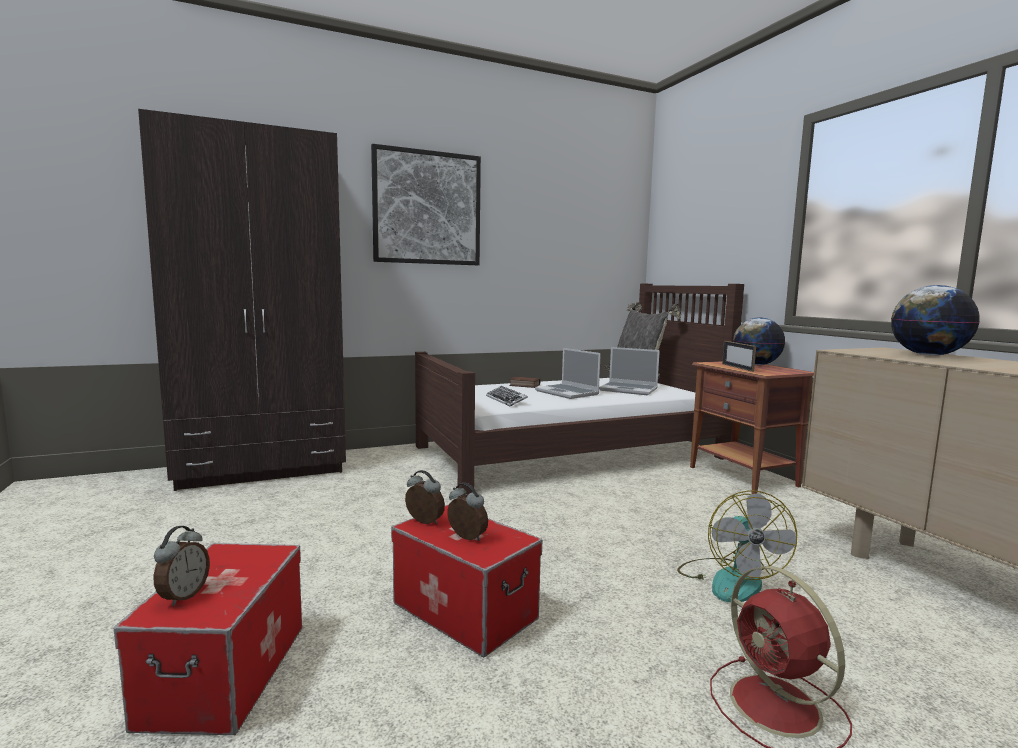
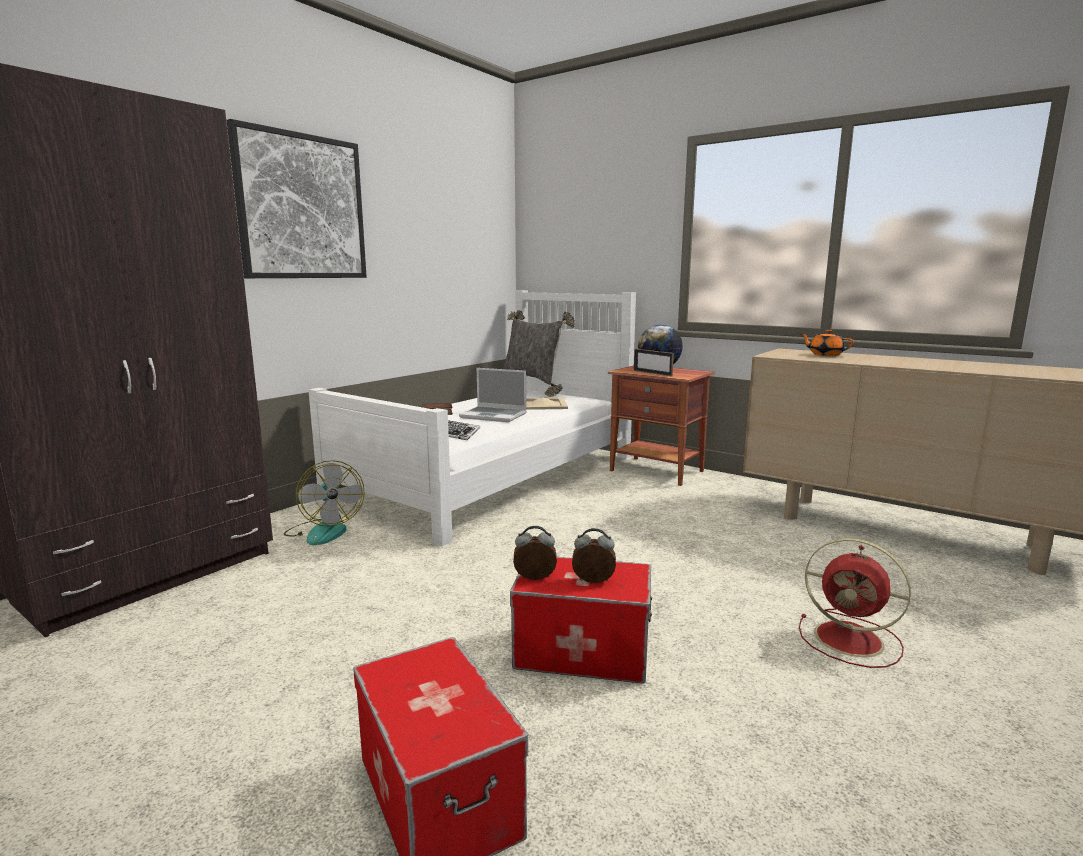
camera: 30 degrees left, 5 degrees up
alarm clock [153,526,210,606] -> none
brown bed [415,284,744,494] -> white bed [308,290,636,546]
laptop [599,347,660,396] -> beige tray [526,398,568,410]
fan [677,490,797,602] -> fan moved to [284,460,365,545]
globe [891,285,980,356] -> orange teapot [801,330,854,356]

